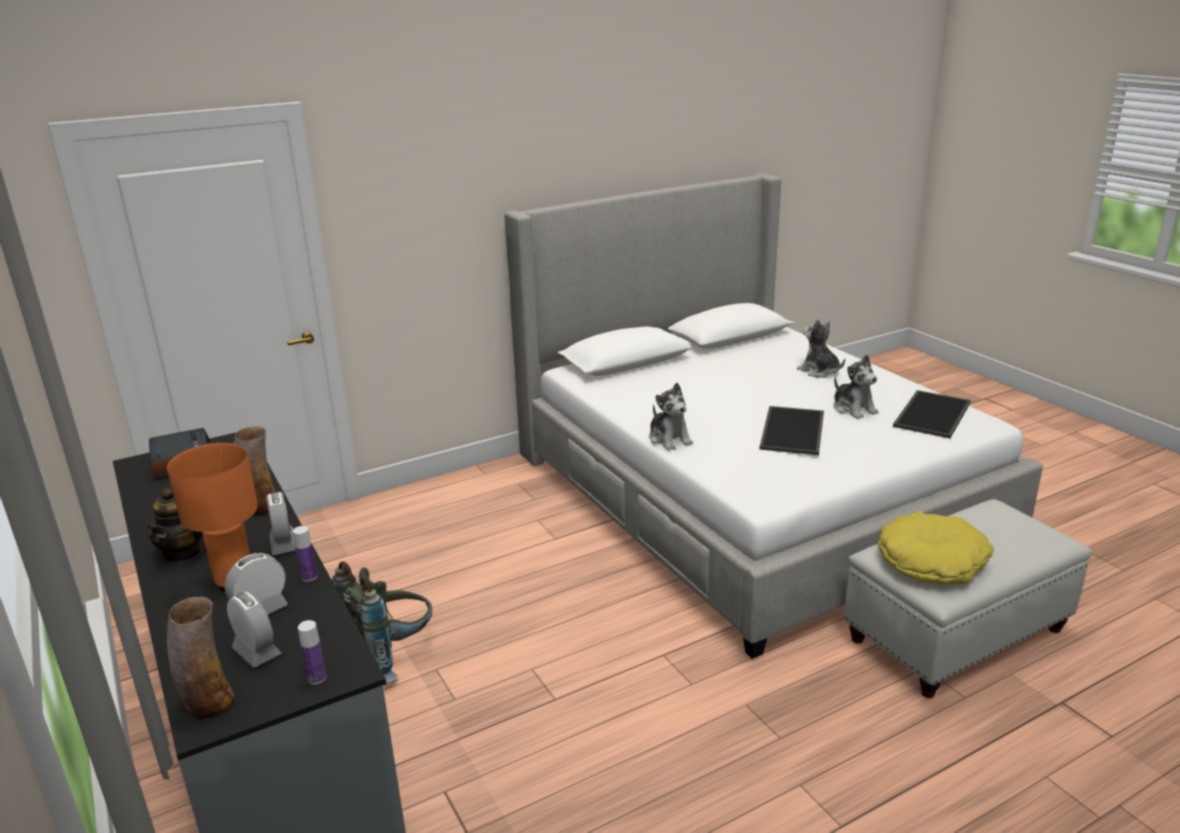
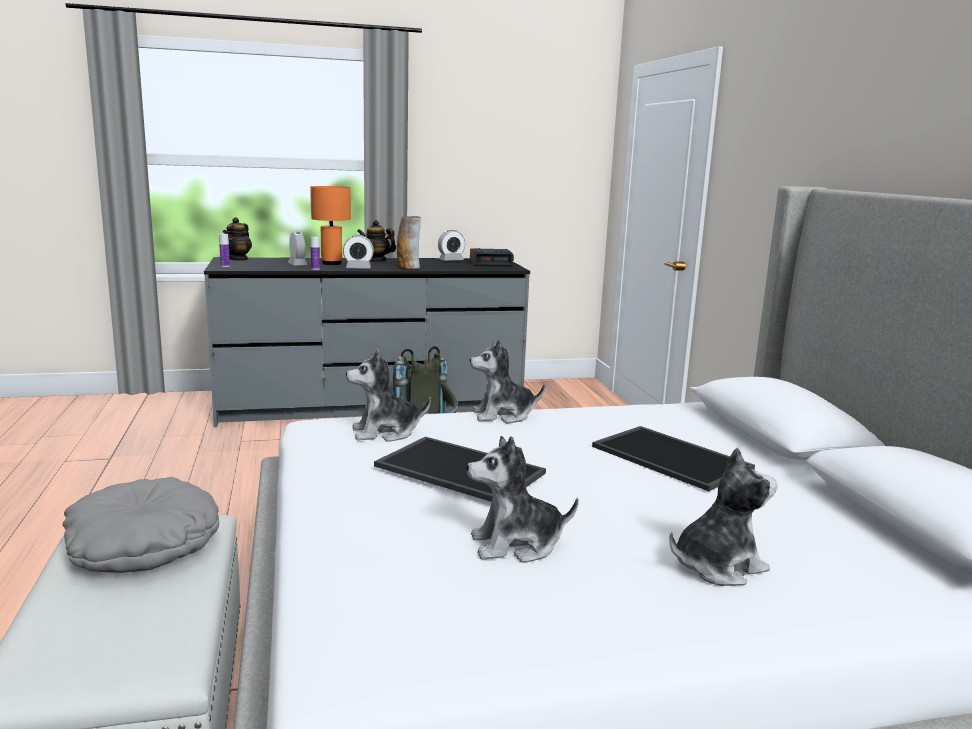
camera: 105 degrees right, 10 degrees down
vase [167,597,234,719] -> teapot [223,217,252,261]
alarm clock [227,592,281,668] -> alarm clock moved to [438,230,465,261]
yellow pillow [878,511,994,585] -> grey pillow [62,477,219,573]
tray [893,390,971,438] -> tray moved to [592,426,755,491]
none -> plush toy [346,350,431,442]

